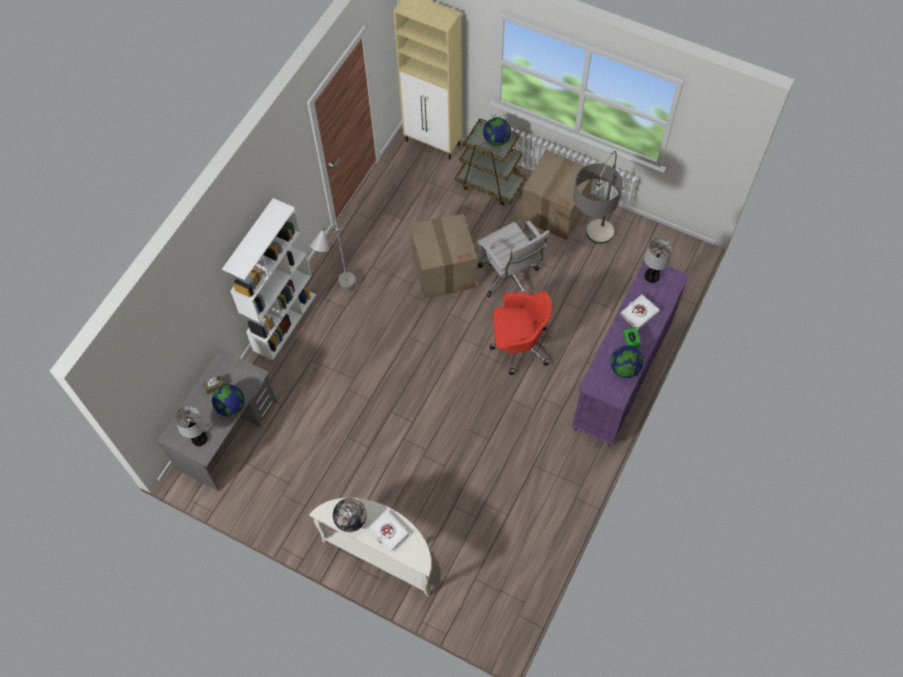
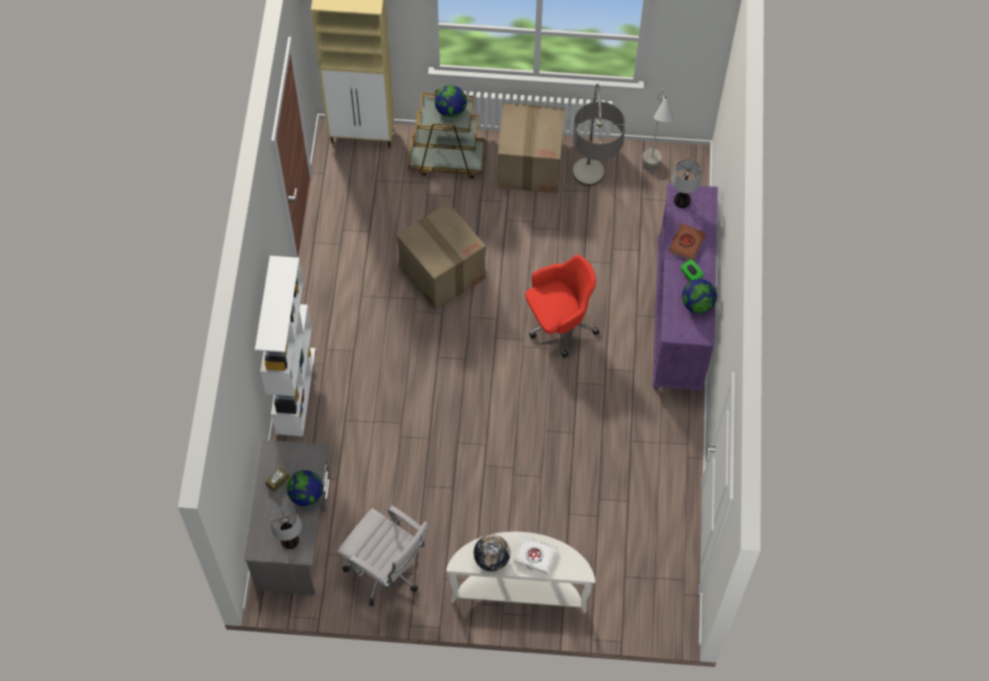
camera: 25 degrees left, 0 degrees up
grey floor lamp [310,221,356,292] -> grey floor lamp moved to [642,88,674,171]
white office chair [476,221,549,297] -> white office chair moved to [337,506,429,606]
white book [620,295,660,330] -> brown book [668,223,706,260]

